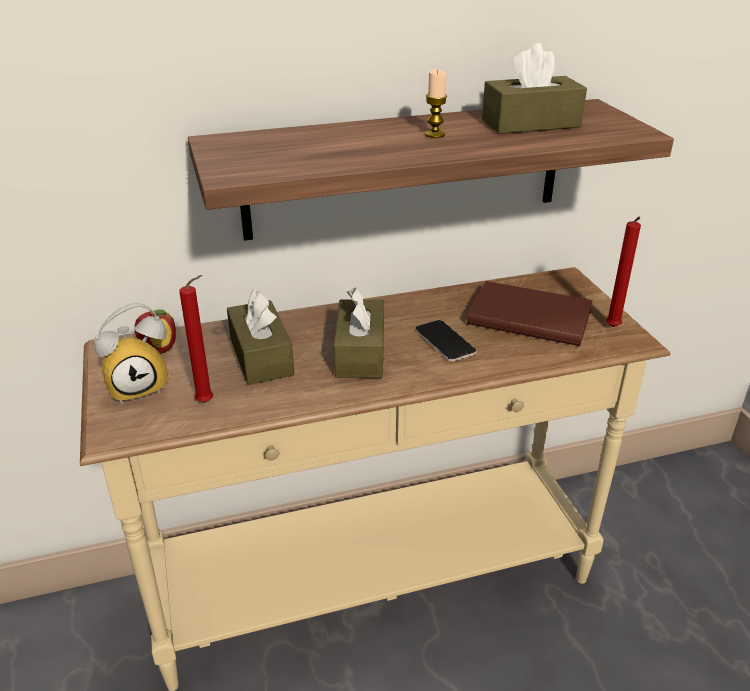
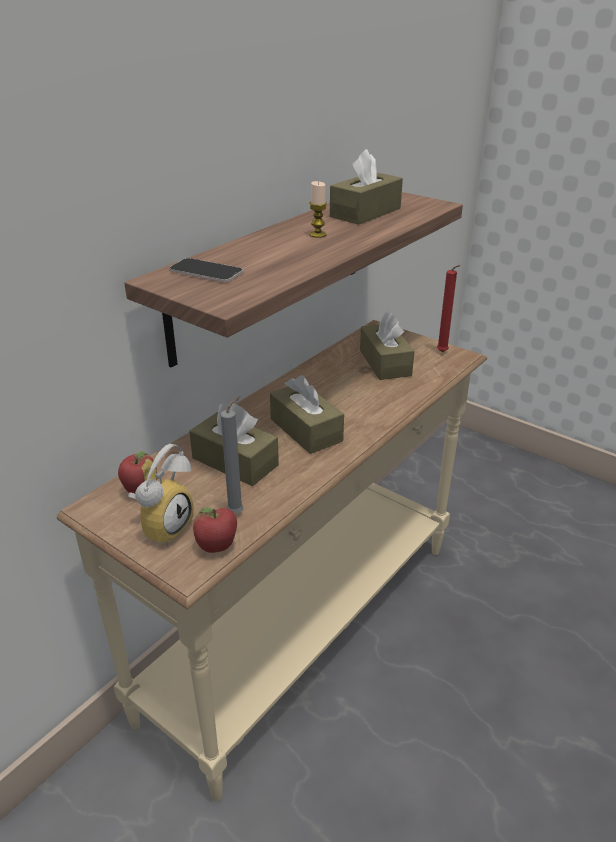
camera: 35 degrees left, 0 degrees up
red candle [179,275,213,402] -> grey candle [221,396,243,514]
phone [415,320,477,362] -> phone moved to [169,258,243,282]
brown book [467,281,593,346] -> brown tissue box [360,312,414,380]
none -> apple [193,507,237,553]

